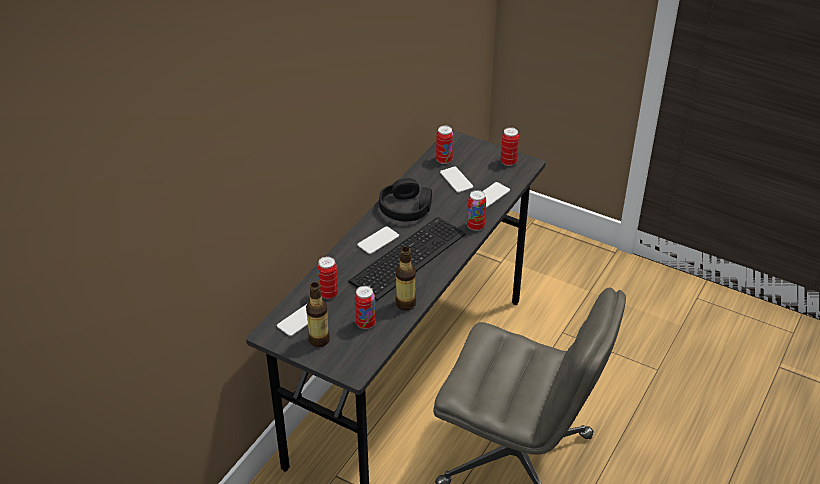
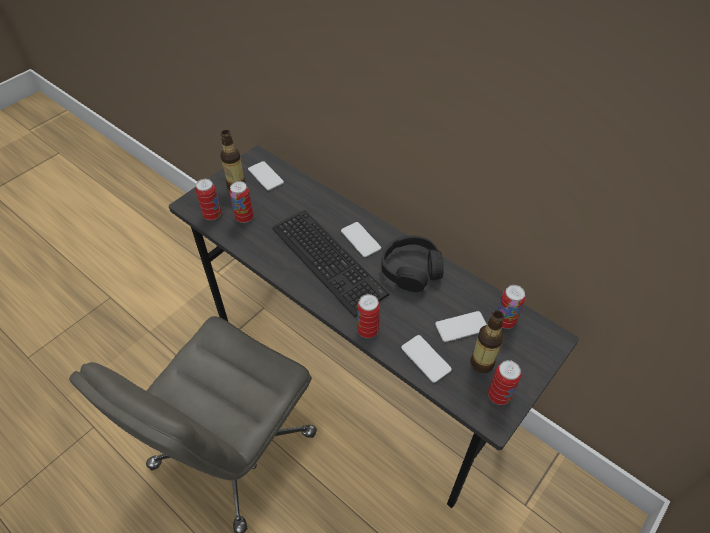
camera: 100 degrees right, 10 degrees up
can [317,256,338,299] -> can moved to [196,179,221,220]
bottle [396,247,416,311] -> bottle moved to [470,310,504,373]

